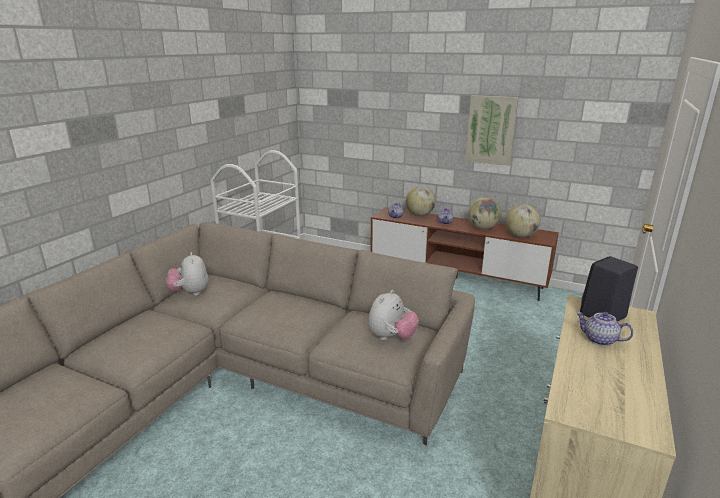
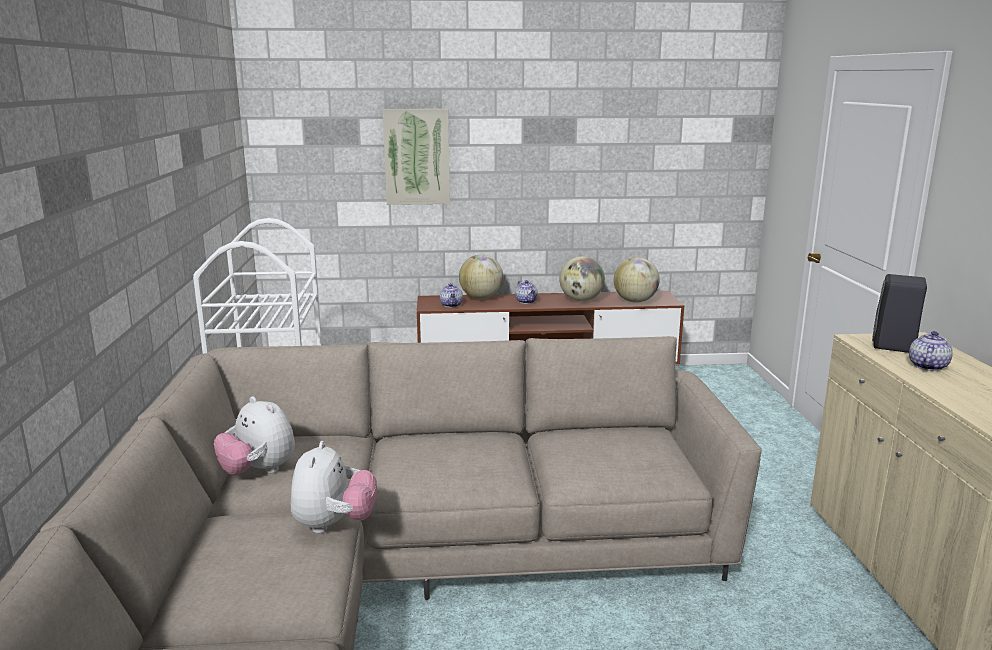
camera: 30 degrees left, 5 degrees down
plush toy [368,290,419,340] -> plush toy moved to [291,441,377,534]
picture [465,95,519,166] -> picture moved to [383,109,450,205]
teapot [576,312,633,346] -> teapot turned 120 degrees clockwise [909,331,953,371]

